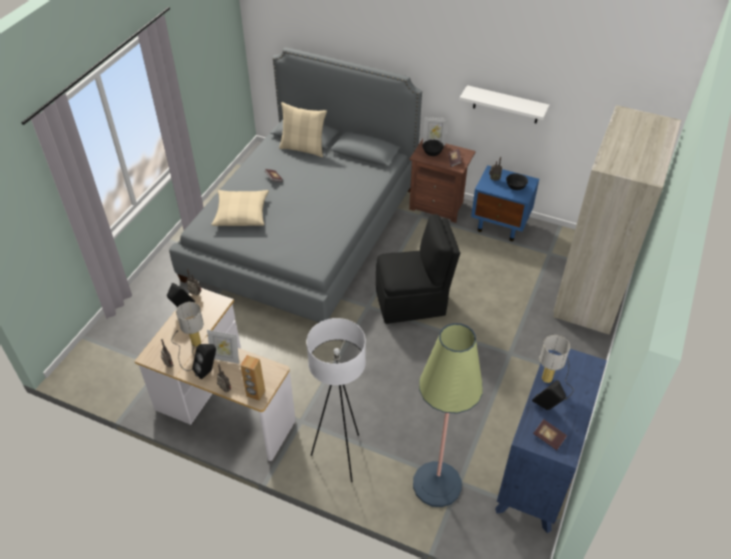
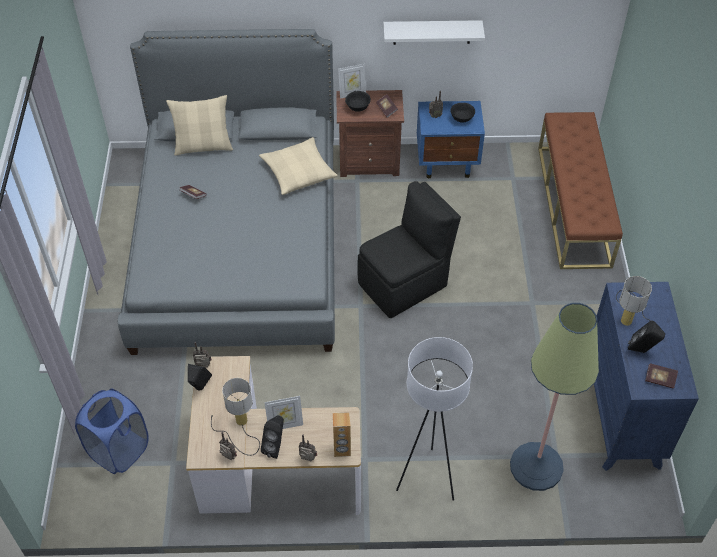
camera: 25 degrees left, 5 degrees up
beige pillow [211,190,269,226] -> beige pillow moved to [259,137,338,195]
beige wardrobe [553,105,681,335] -> brown bench [538,112,623,269]
none -> blue laundry basket [75,389,149,474]

